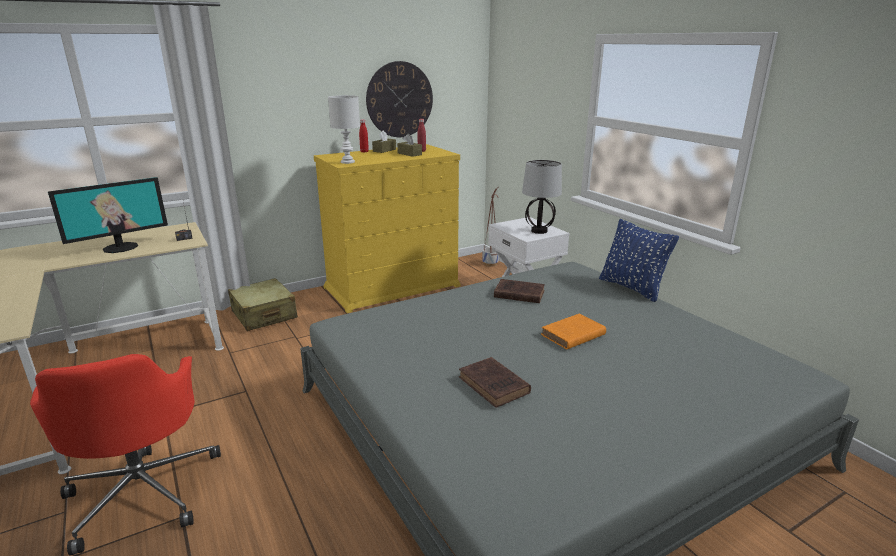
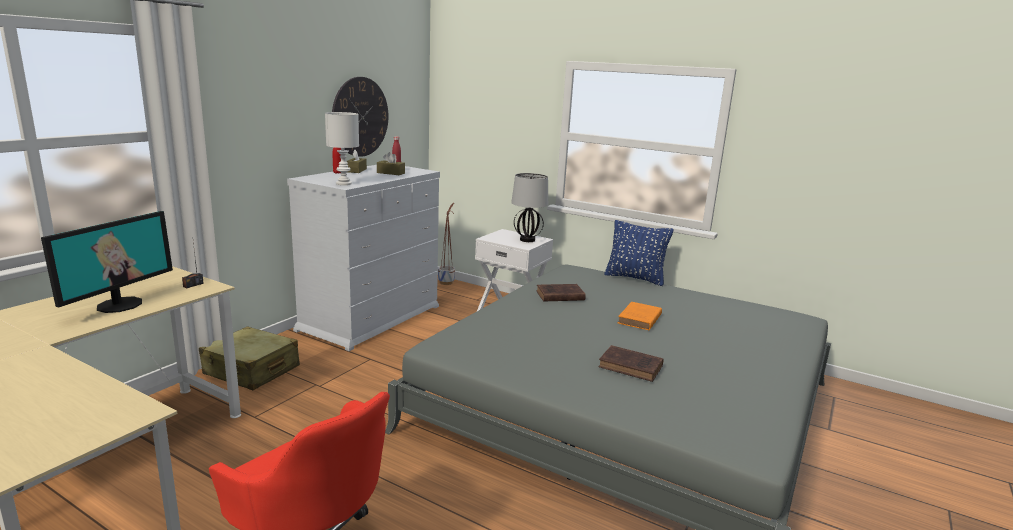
camera: 30 degrees left, 5 degrees down
yellow dresser [314,144,461,313] -> white dresser [287,165,440,351]

